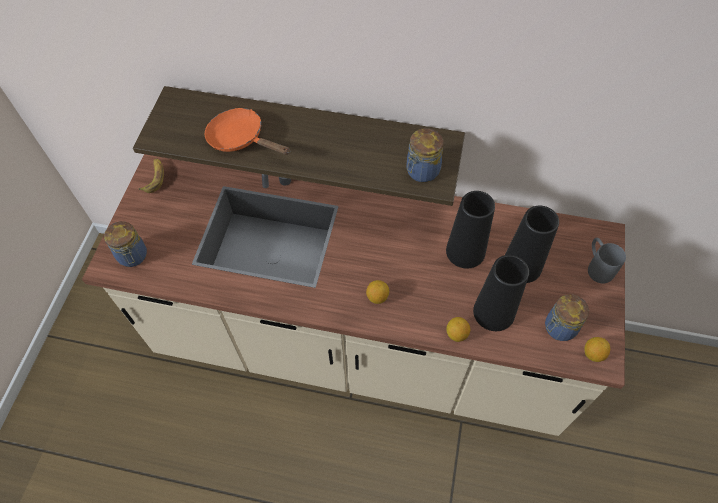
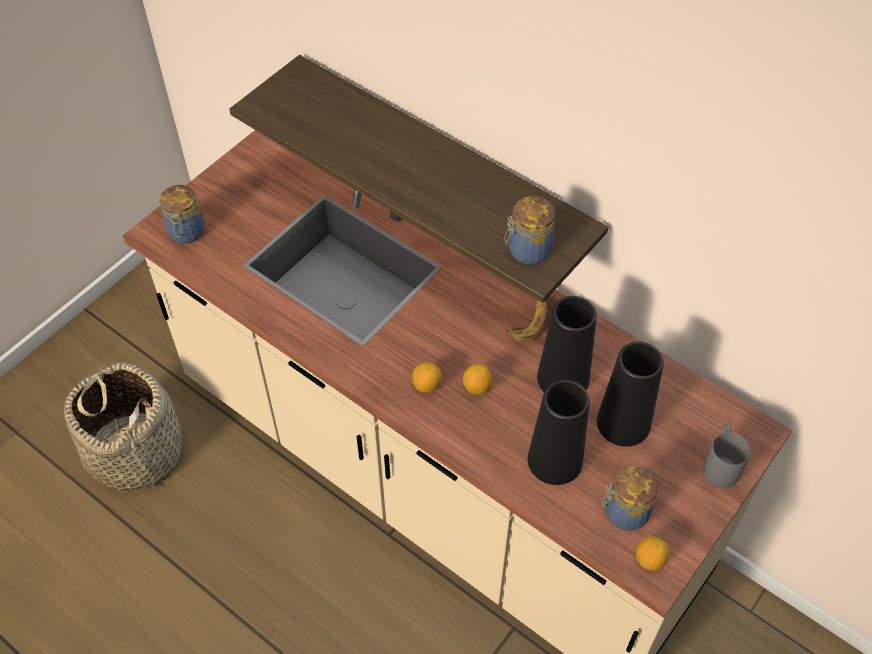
camera: 25 degrees right, 5 degrees down
banana [138,159,164,193] -> banana moved to [506,300,547,342]
orange frying pan [205,108,290,155] -> none
lemon [447,317,470,342] -> lemon moved to [463,364,492,395]
none -> basket [64,363,182,492]

